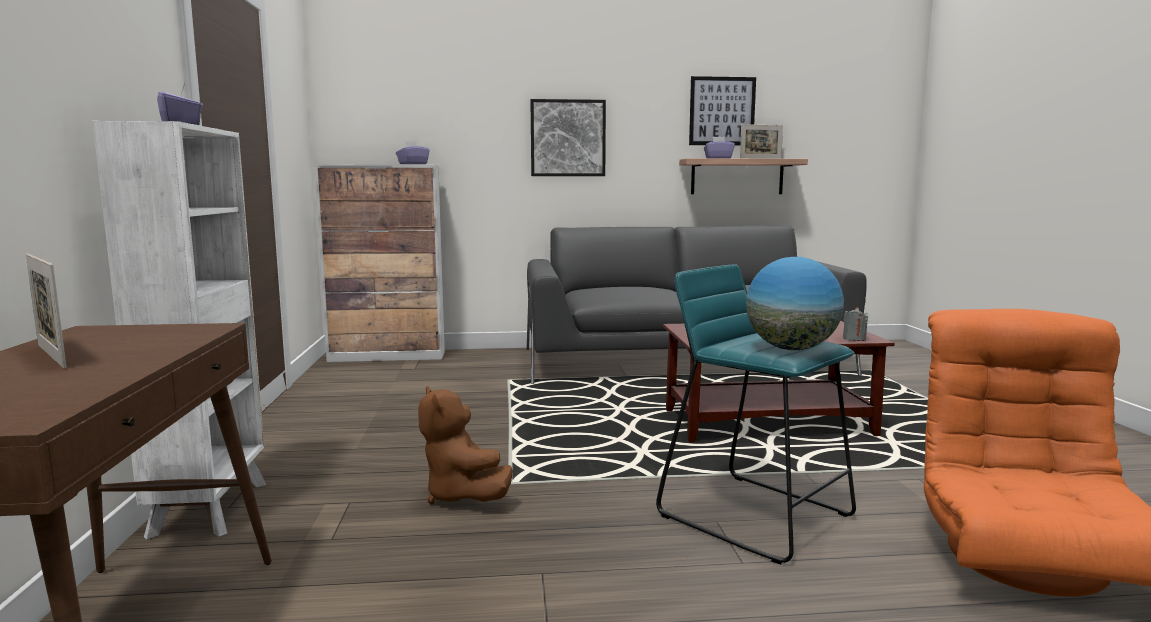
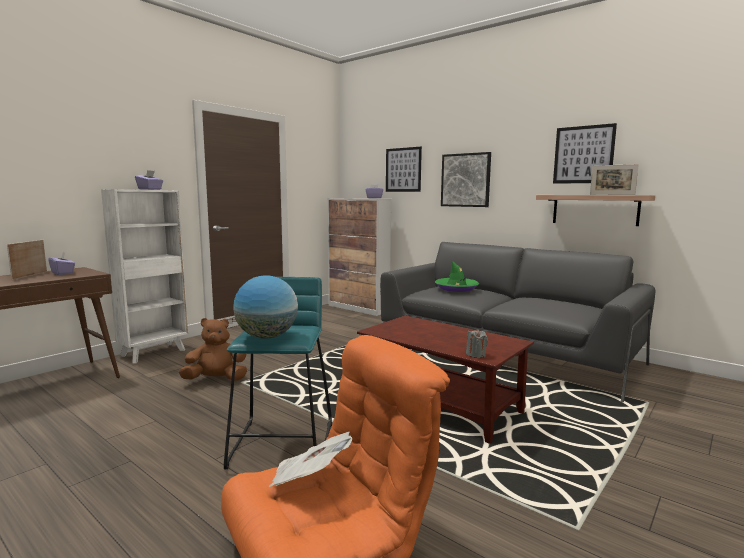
camera: 45 degrees right, 0 degrees up
brown plush toy [418,386,513,504] -> brown plush toy turned 60 degrees clockwise [179,318,247,381]
purple tissue box [704,137,735,159] -> purple tissue box moved to [48,252,75,275]
none -> newspaper [269,432,352,487]
none -> picture [386,147,422,192]
none -> green hat [435,261,479,292]

